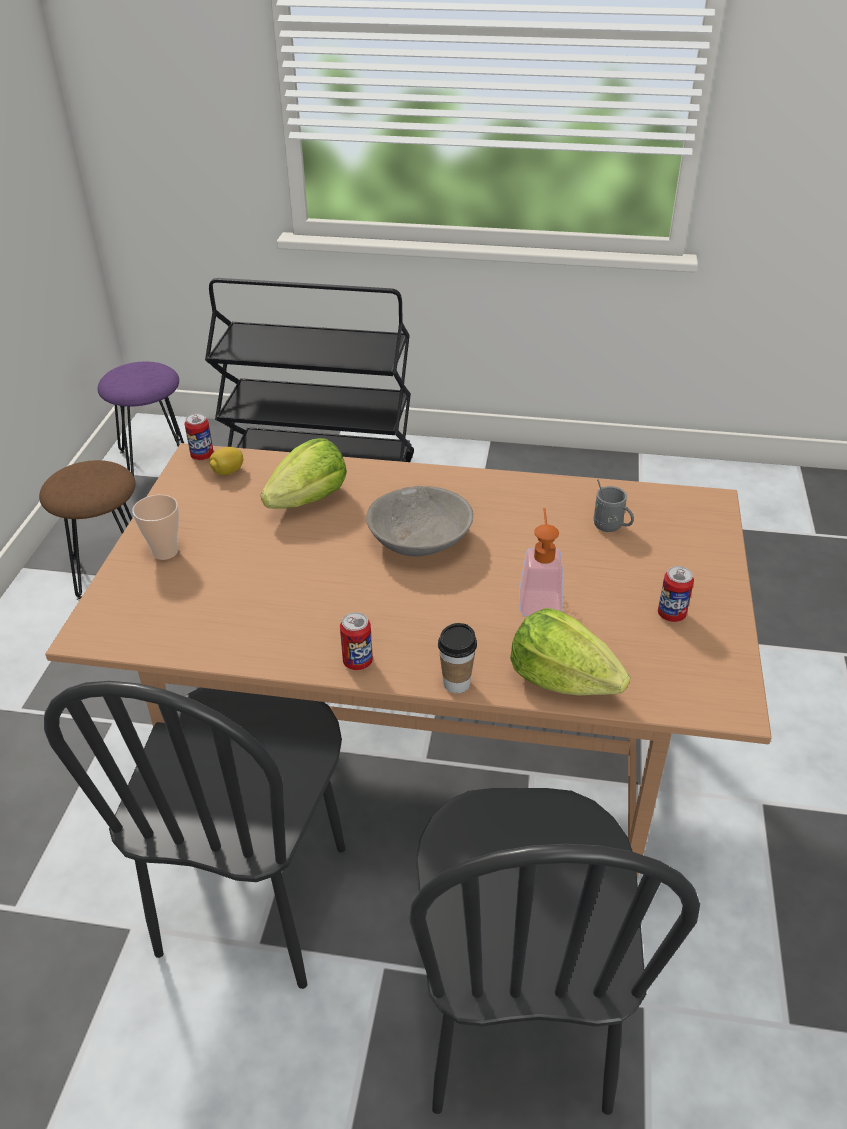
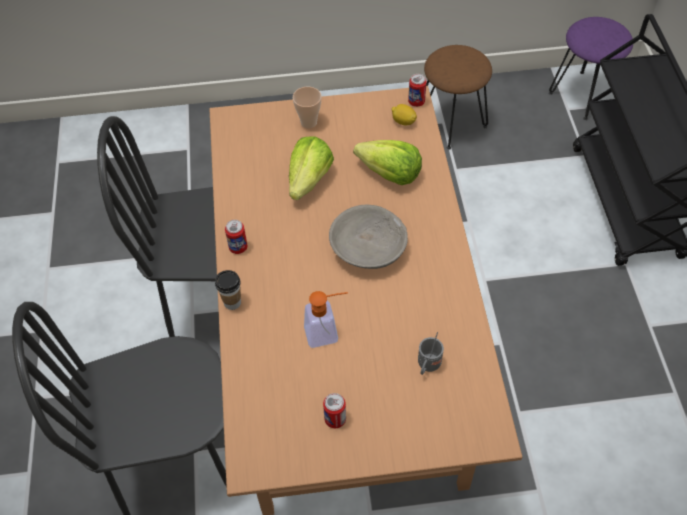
camera: 75 degrees right, 15 degrees up
lettuce [510,608,630,695] -> lettuce moved to [289,136,334,200]

